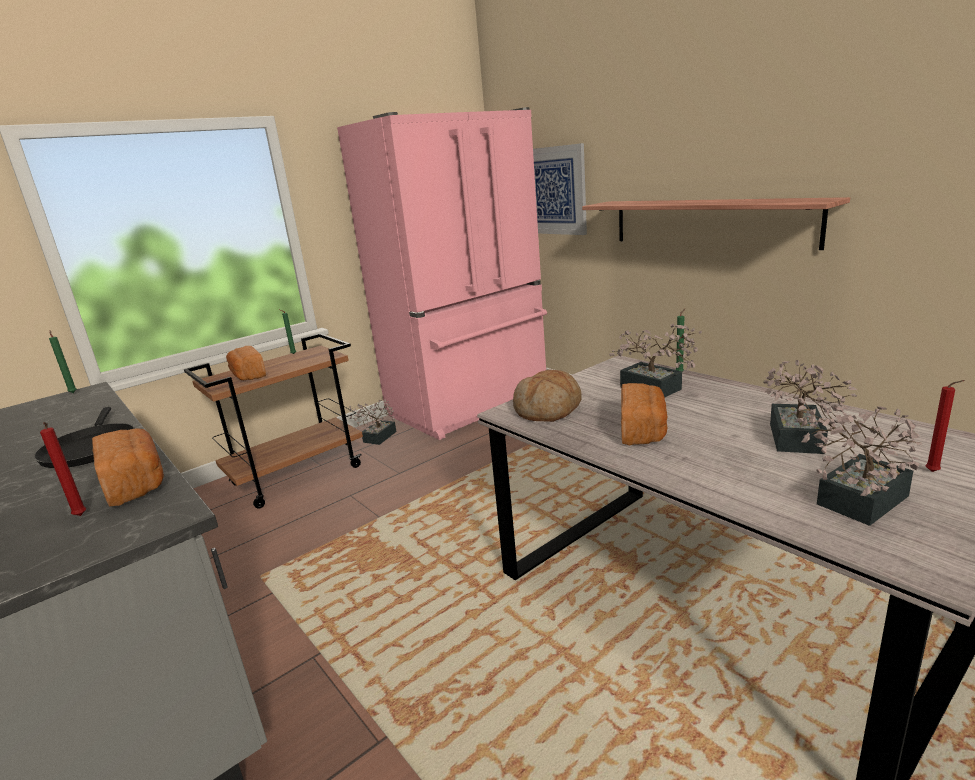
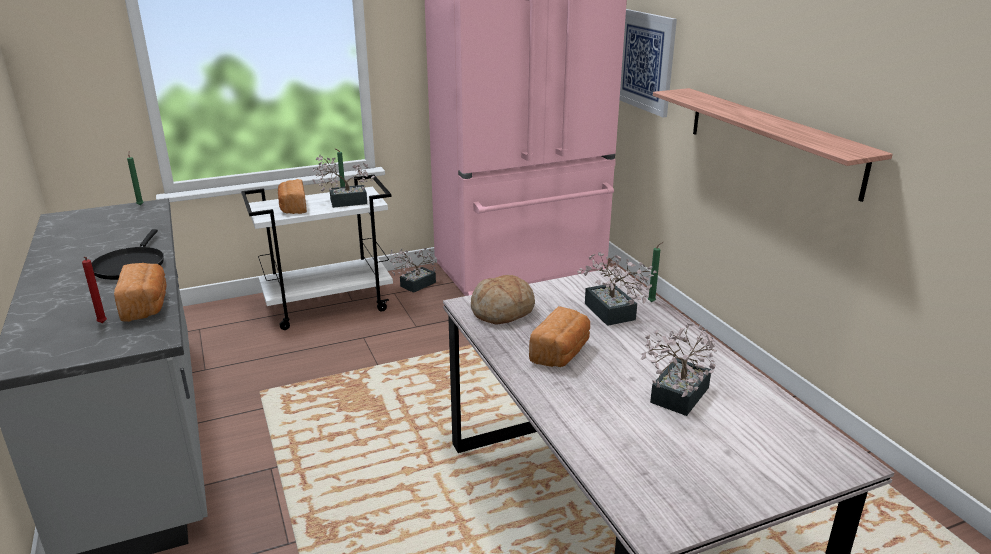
camera: 15 degrees right, 5 degrees up
brown cart [184,333,363,509] -> white cart [241,175,393,330]
potted plant [801,406,922,526] -> potted plant moved to [312,155,374,208]
red candle [926,380,965,472] -> none

